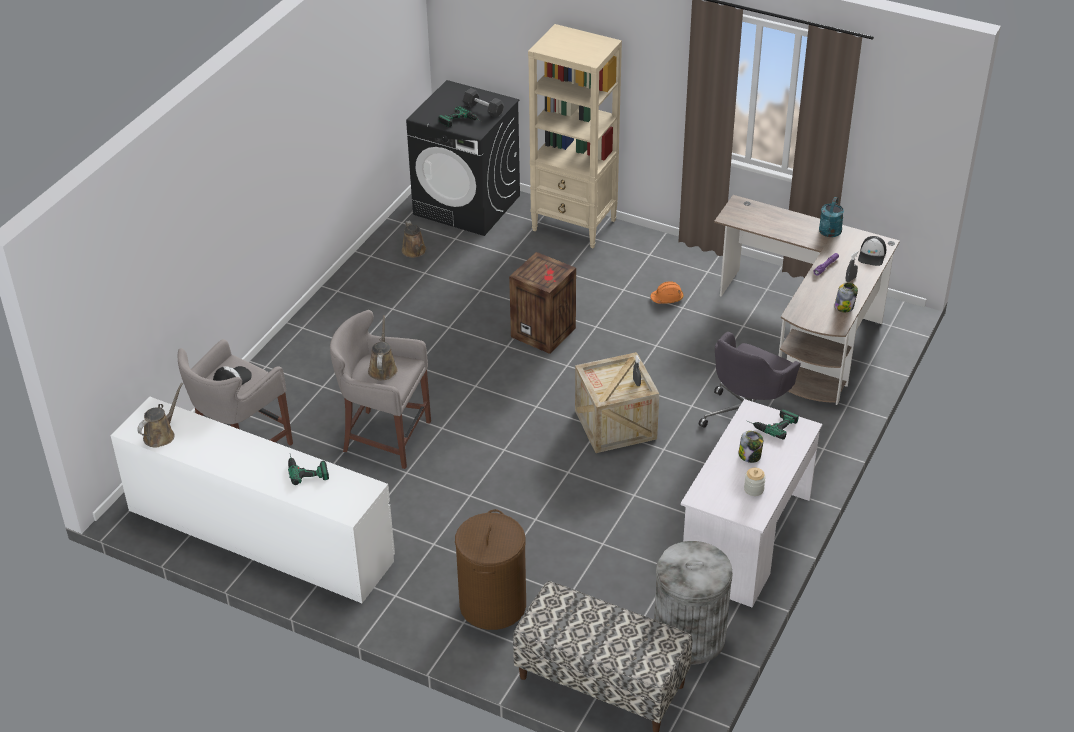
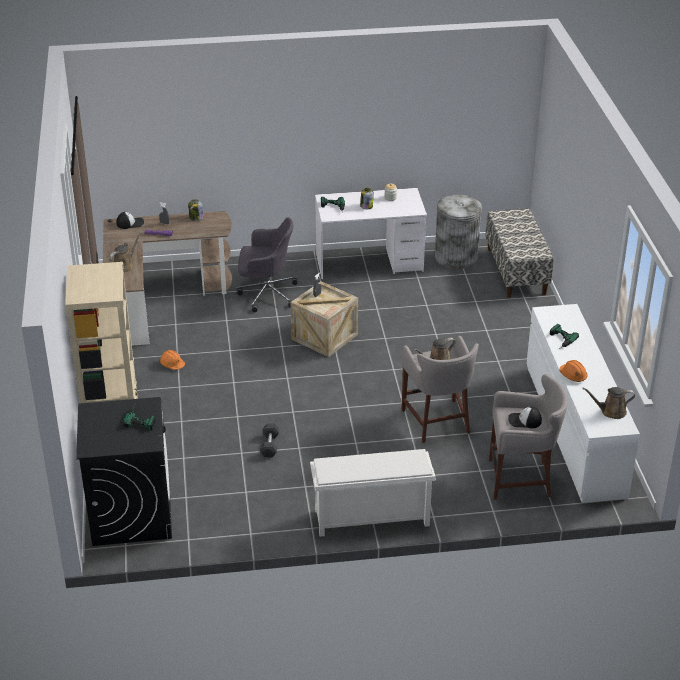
camera: 125 degrees left, 5 degrees down
brown watering can [402,221,426,258] -> brown watering can moved to [109,231,142,272]
brown laundry basket [455,509,526,630] -> none
grey dumbbell [463,88,504,118] -> grey dumbbell moved to [260,423,279,458]
crate [509,252,576,354] -> none
turquoise watering can [819,197,844,237] -> none
none -> white shoe rack [310,449,436,537]
none -> orange hard hat [559,360,588,382]

